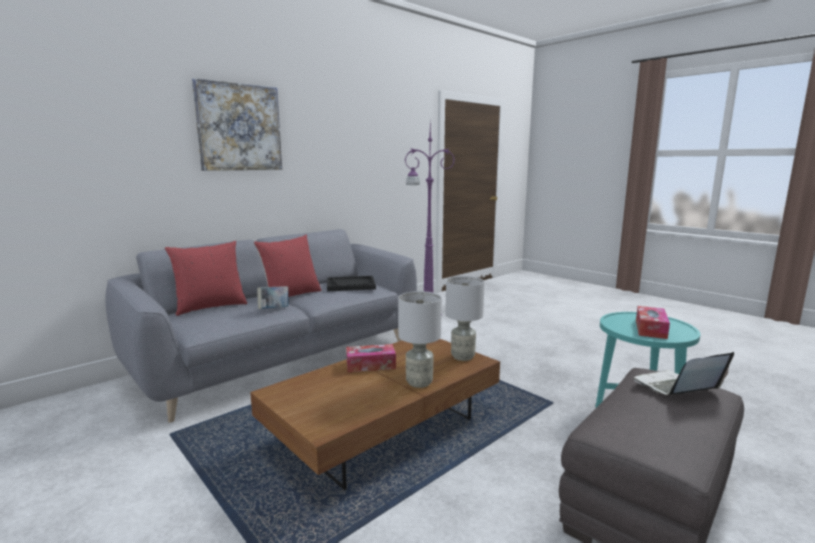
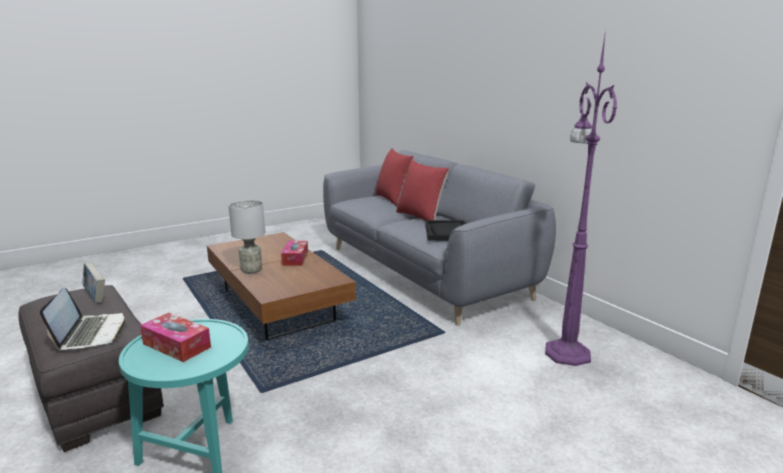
camera: 100 degrees right, 5 degrees up
picture [192,78,282,171] -> none
book [257,286,289,309] -> book moved to [82,263,105,303]
grey table lamp [445,276,485,361] -> none

